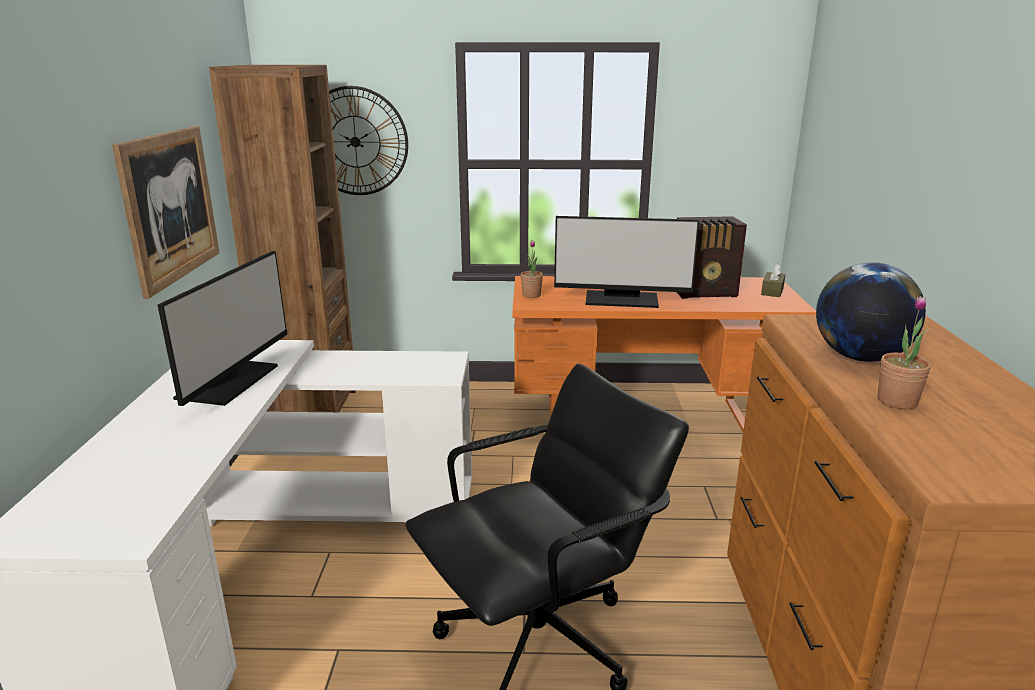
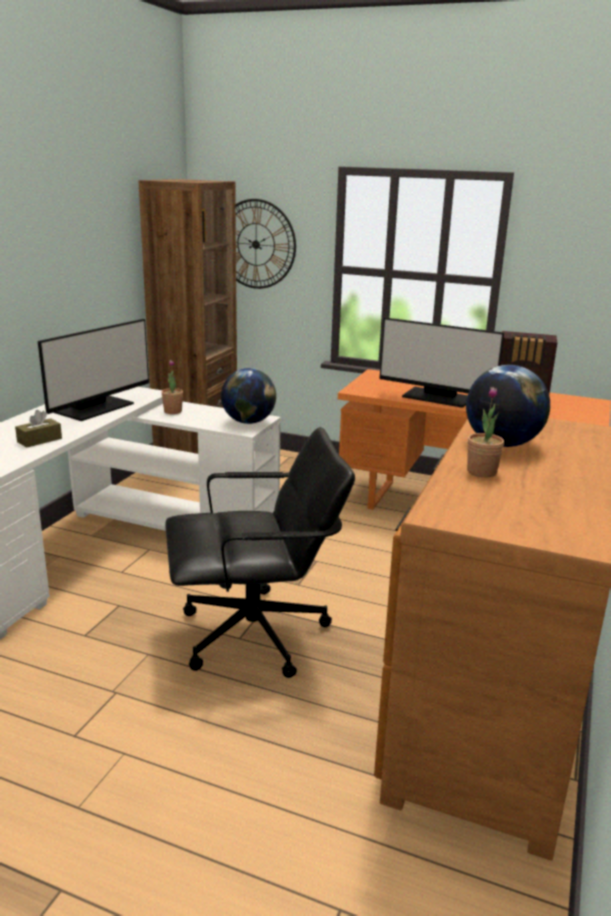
camera: 20 degrees right, 0 degrees up
picture [112,126,219,299] -> none
potted plant [520,240,543,298] -> potted plant moved to [162,360,183,414]
brown tissue box [761,264,786,297] -> brown tissue box moved to [15,410,62,448]
none -> globe [221,368,276,424]

